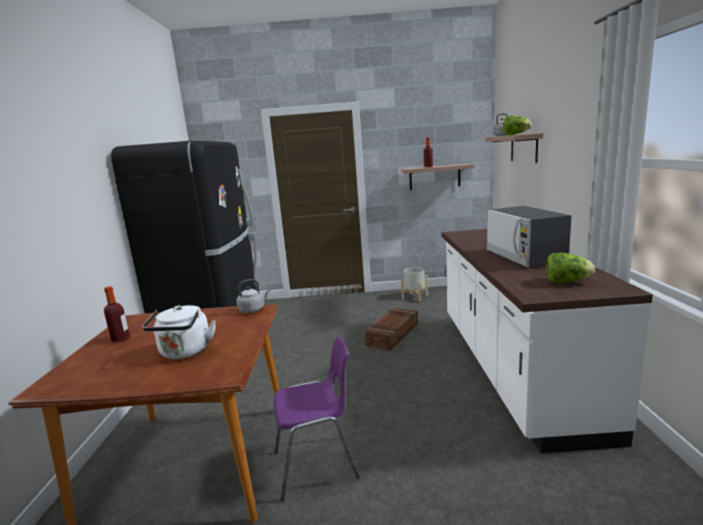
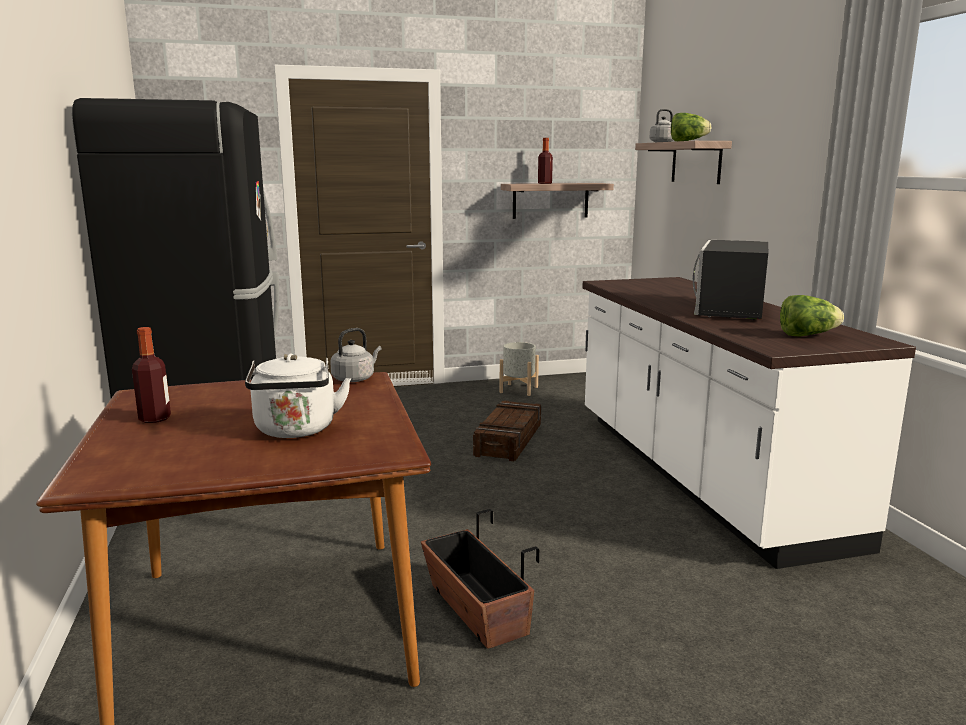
camera: 15 degrees left, 0 degrees up
purple chair [273,337,360,501] -> planter [421,509,539,649]
microwave [487,206,572,267] -> microwave turned 45 degrees clockwise [693,240,768,320]

